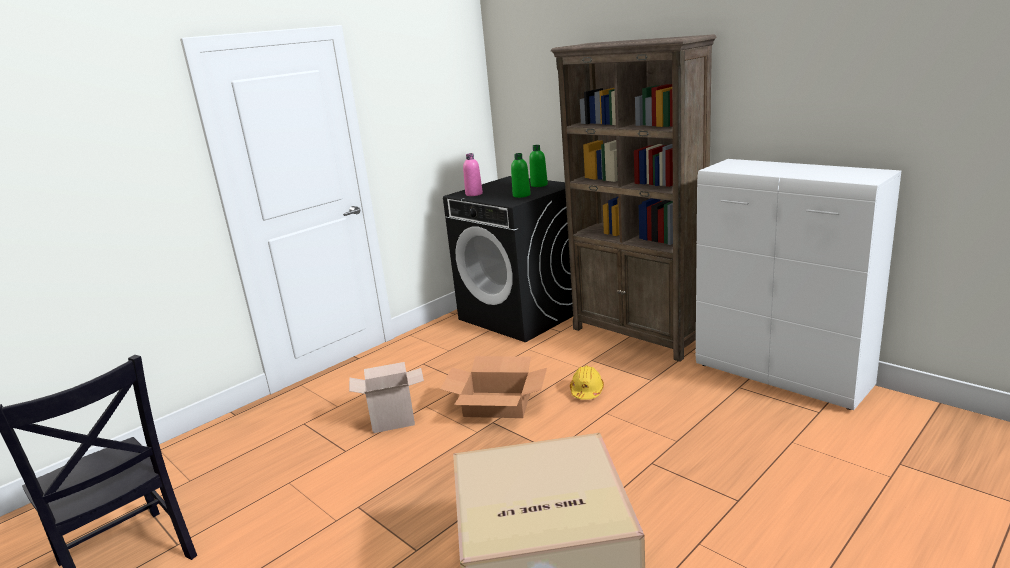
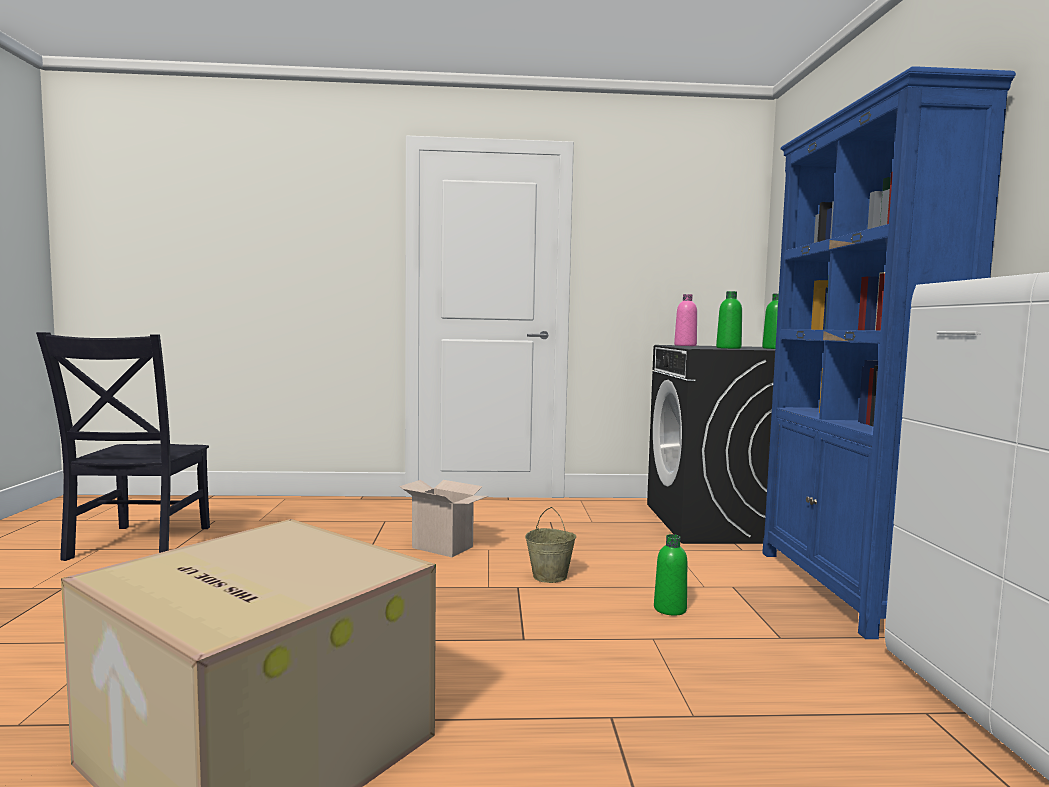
camera: 40 degrees right, 15 degrees down
cardboard box [441,356,547,418] -> beige bucket [525,507,576,583]
brown bookcase [551,34,716,362] -> blue bookcase [762,66,1016,639]
yellow hard hat [570,366,604,400] -> green bottle [654,534,687,616]

